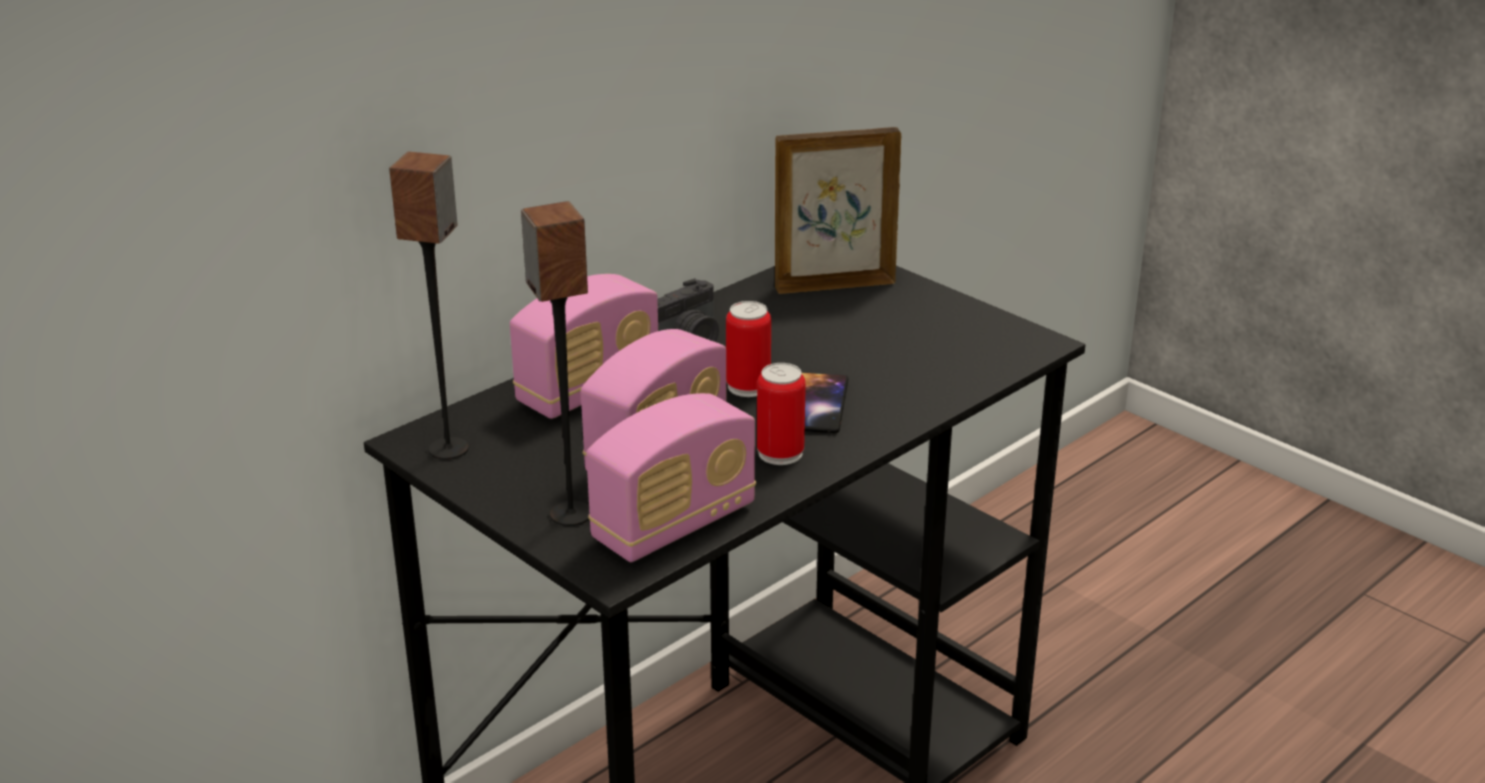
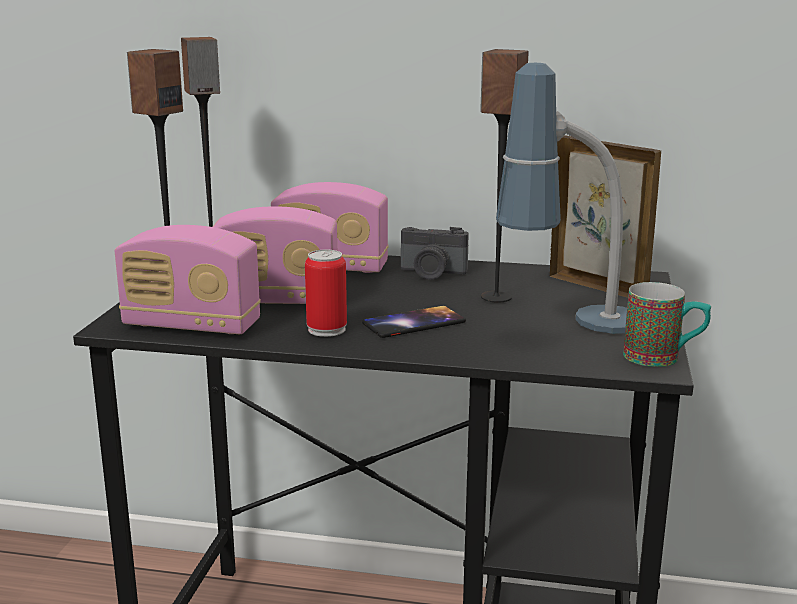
camera: 55 degrees right, 10 degrees down
can [726,301,771,397] -> none
none -> speaker [480,49,529,303]
none -> table lamp [496,63,627,334]
none -> mug [623,282,711,367]

